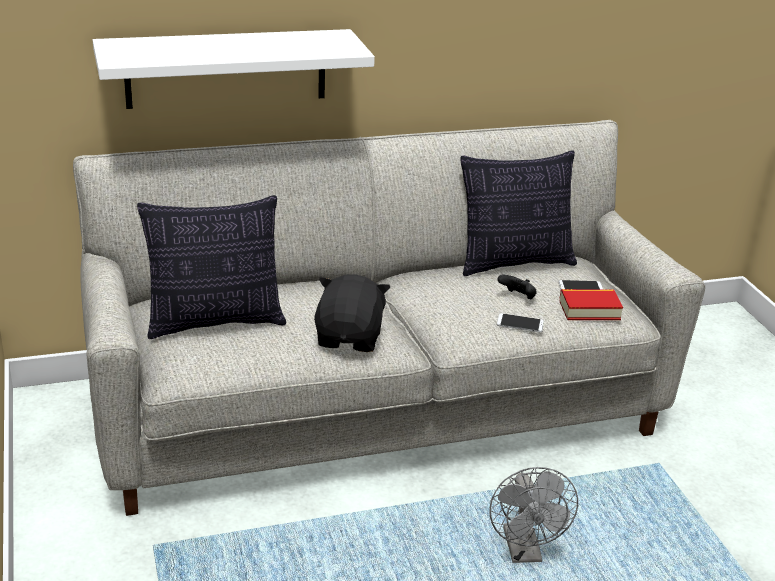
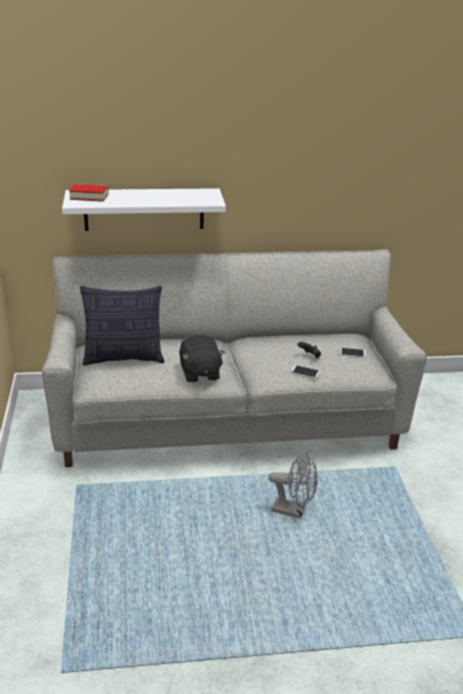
camera: 10 degrees right, 0 degrees up
black plush toy [314,274,390,352] -> black plush toy turned 150 degrees clockwise [179,335,225,383]
pillow [460,150,577,276] -> none
grey fan [489,467,578,563] -> grey fan turned 75 degrees counterclockwise [268,453,318,519]
book [560,289,623,320] -> book moved to [69,184,109,202]

